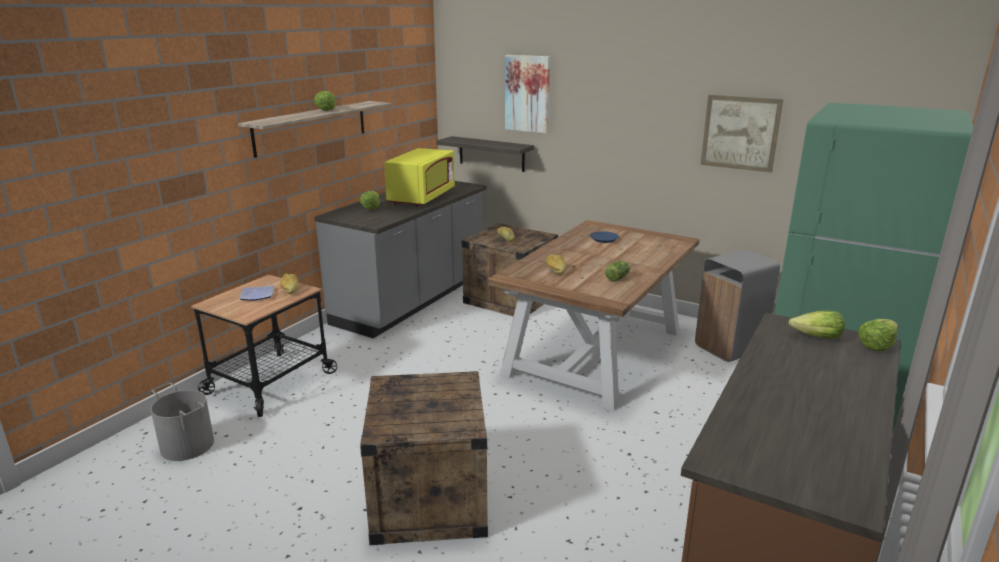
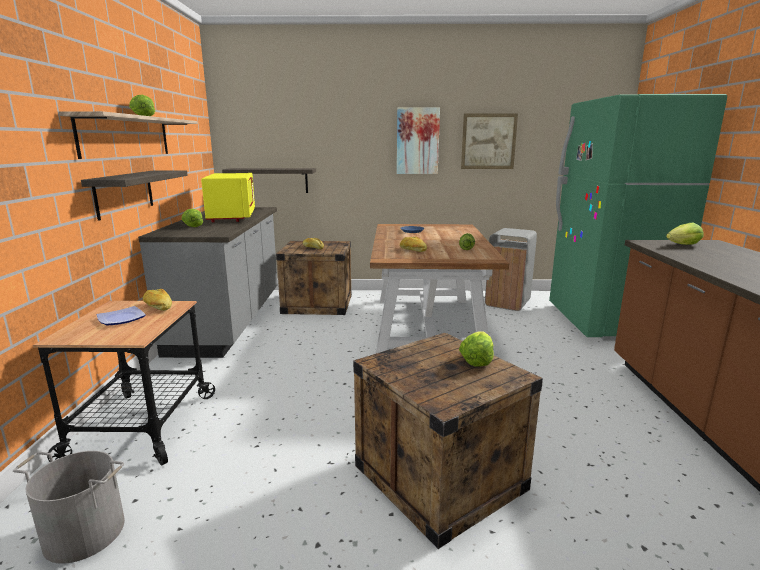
camera: 30 degrees left, 5 degrees down
picture [505,55,550,134] -> picture moved to [397,107,440,174]
lettuce [858,319,898,351] -> lettuce moved to [459,331,494,367]
none -> shelf [81,170,188,221]

